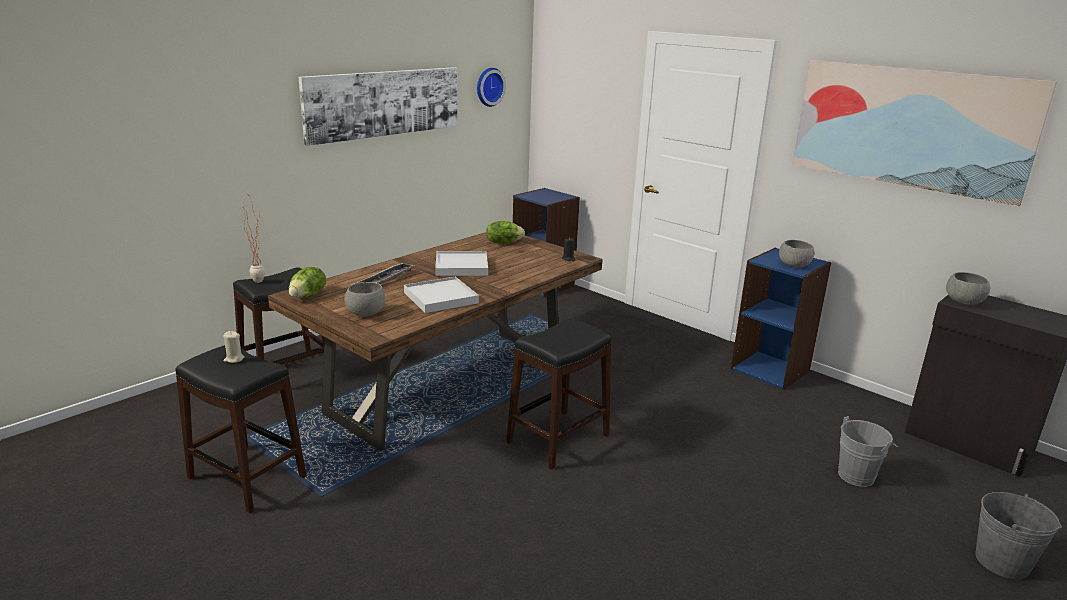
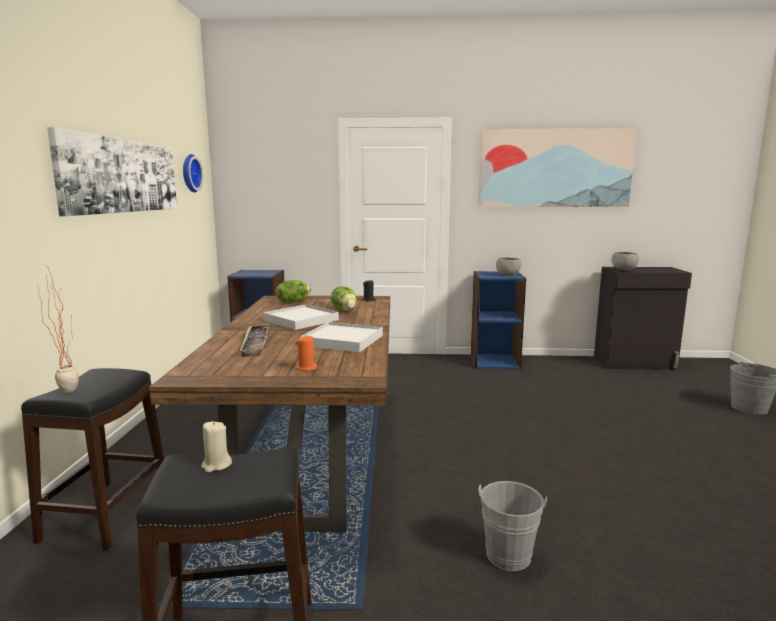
camera: 40 degrees left, 10 degrees down
lettuce [289,267,326,298] -> lettuce moved to [331,287,357,311]
grey bowl [345,282,385,317] -> orange candle [296,335,318,371]
black stool [506,318,611,470] -> none
grey bucket [838,416,898,487] -> grey bucket moved to [478,481,547,571]

